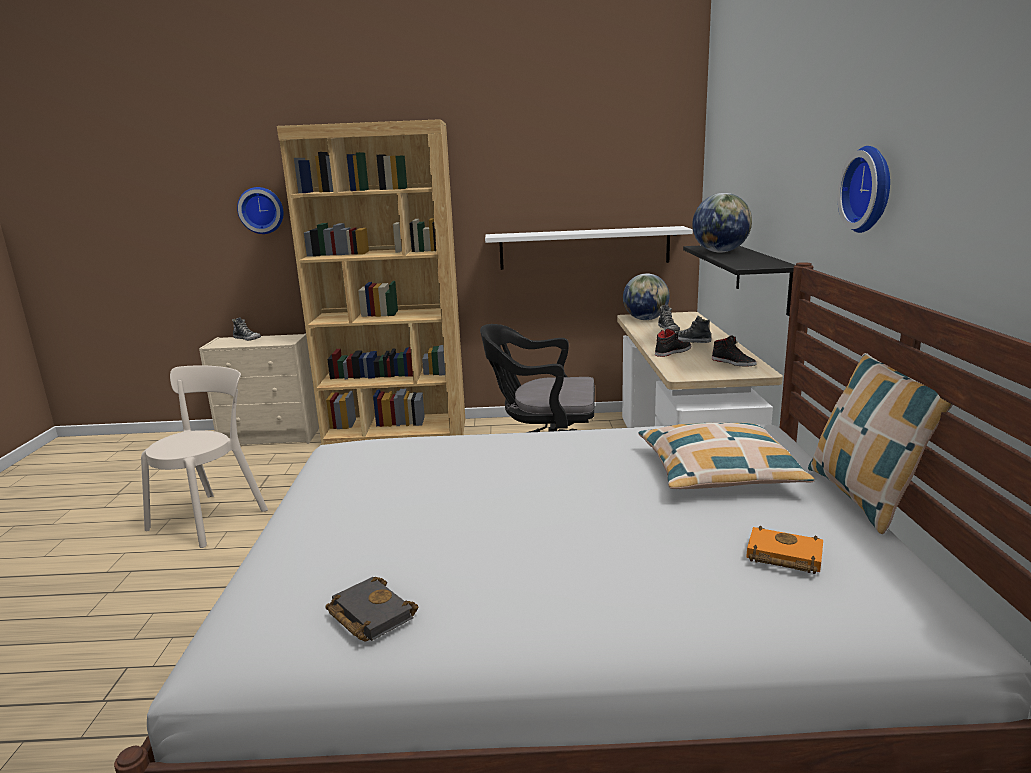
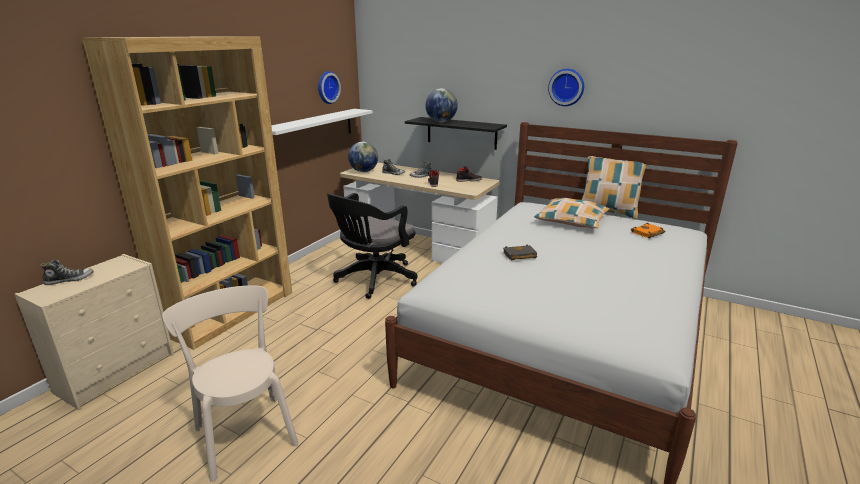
camera: 60 degrees left, 5 degrees up
wall clock [237,187,284,234] -> wall clock moved to [318,71,341,104]
black book [325,577,419,642] -> black book moved to [503,244,537,260]

